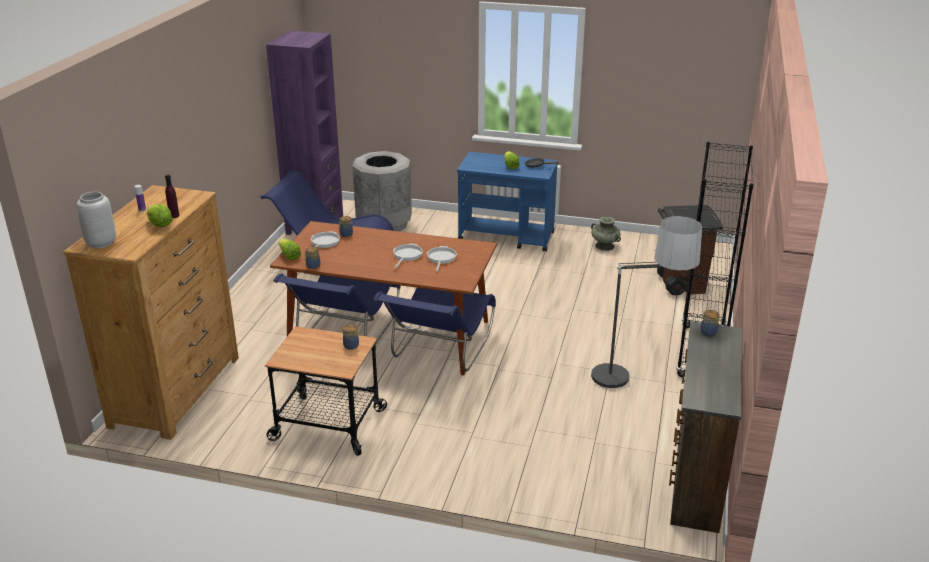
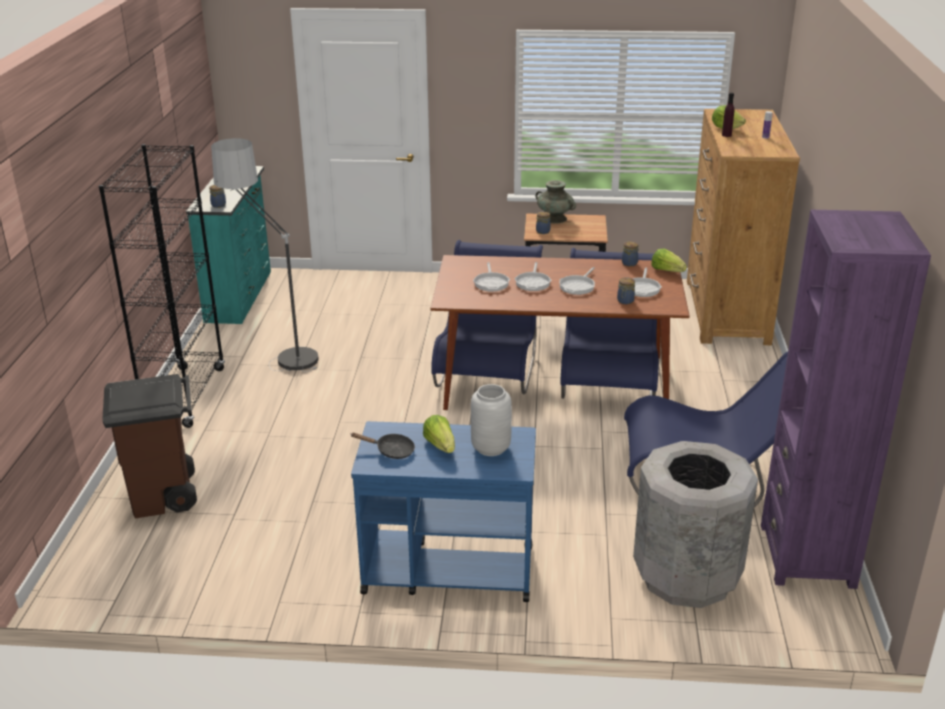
camera: 170 degrees right, 0 degrees up
grey vase [76,192,116,248] -> grey vase moved to [471,384,512,456]
turquoise vase [591,217,621,251] -> turquoise vase moved to [535,180,576,224]
brown dresser [669,321,742,533] -> turquoise dresser [186,166,271,324]
none -> frying pan [559,267,595,295]

